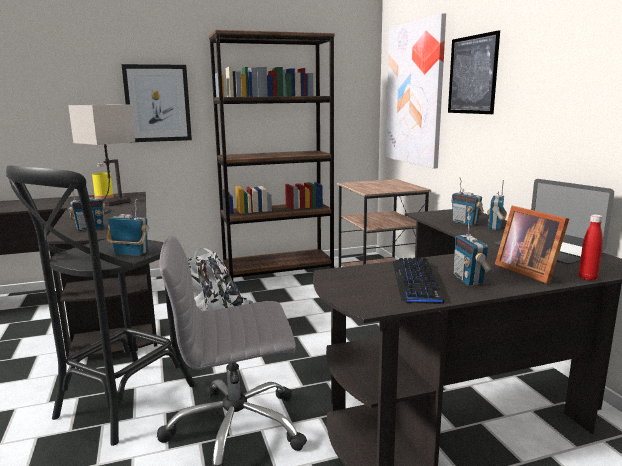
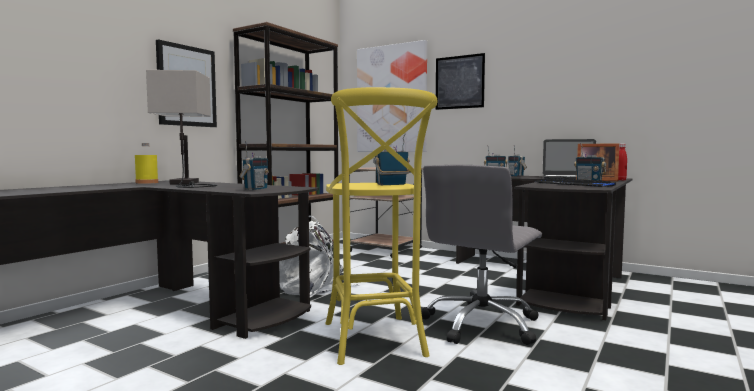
camera: 40 degrees left, 10 degrees down
black stool [6,165,196,446] -> yellow stool [325,87,438,365]

